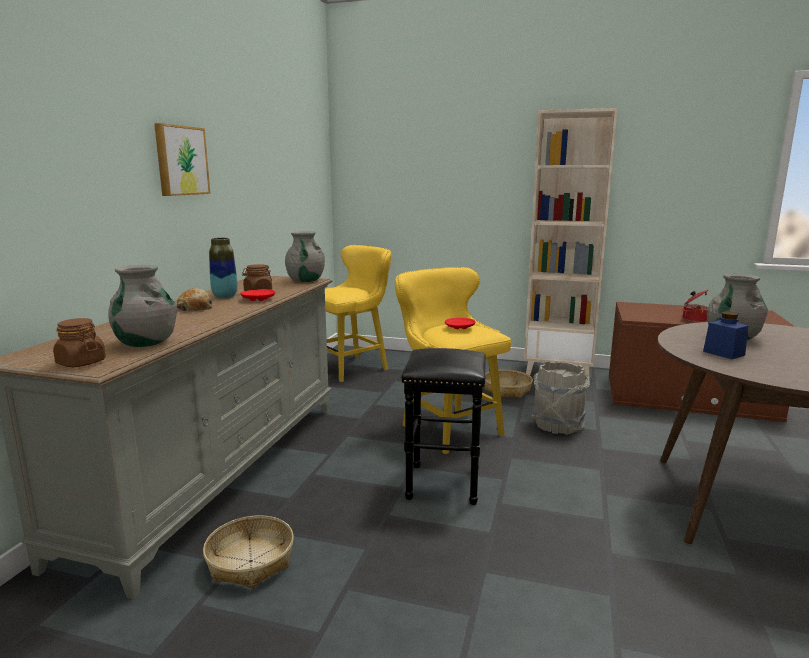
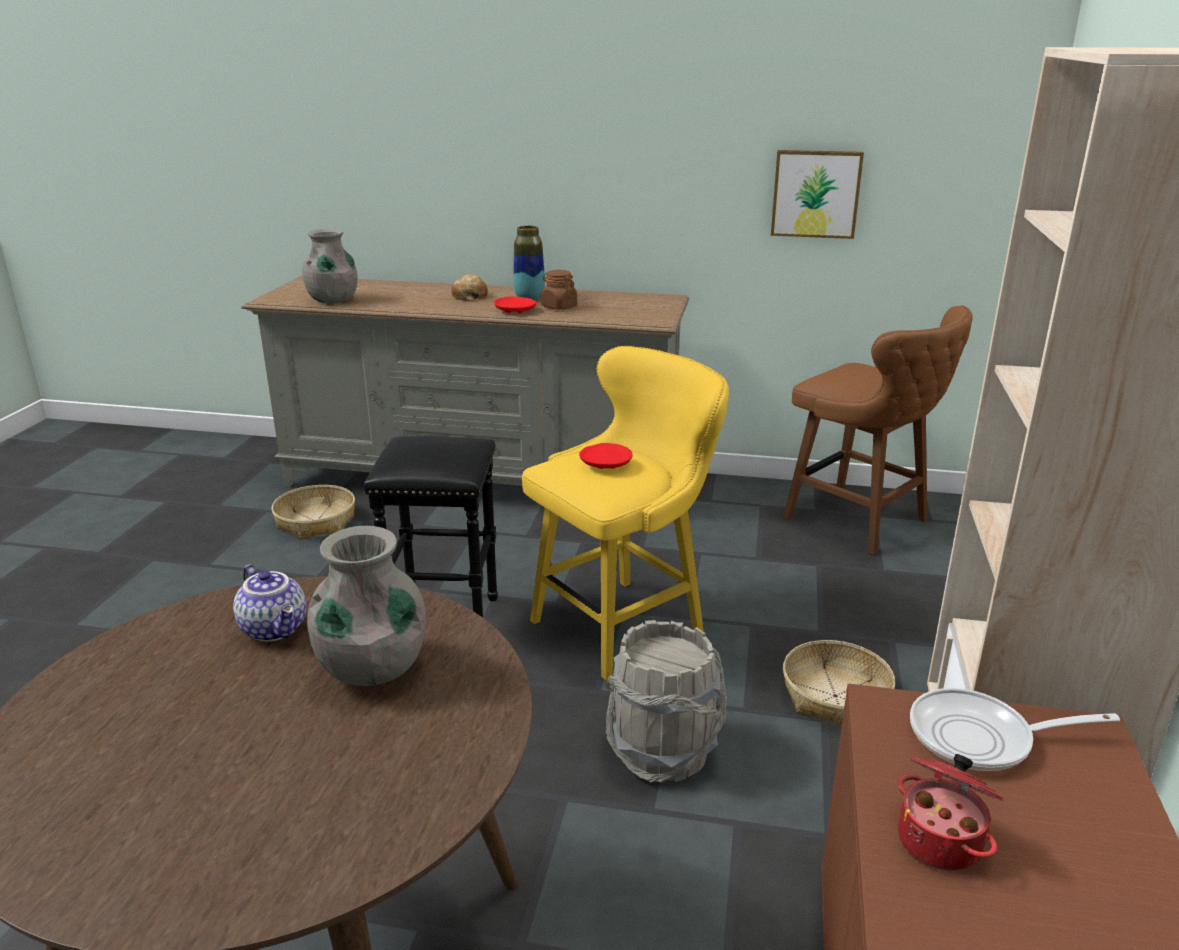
camera: 85 degrees right, 10 degrees up
brown jar [53,318,106,367] -> none
picture [154,123,210,196] -> picture moved to [771,150,864,239]
grey vase [285,231,325,282] -> none
yellow stool [325,245,392,382] -> brown stool [783,306,973,555]
blue jar [703,312,748,359] -> teapot [233,564,306,642]
none -> frying pan [910,688,1120,771]

